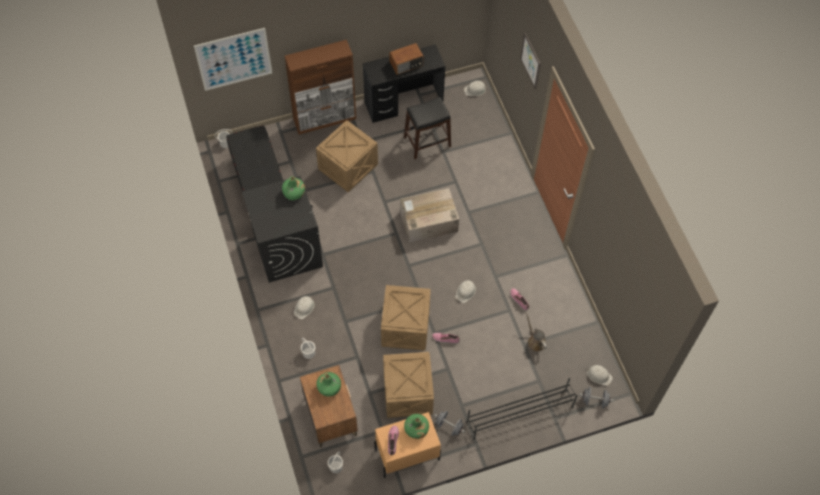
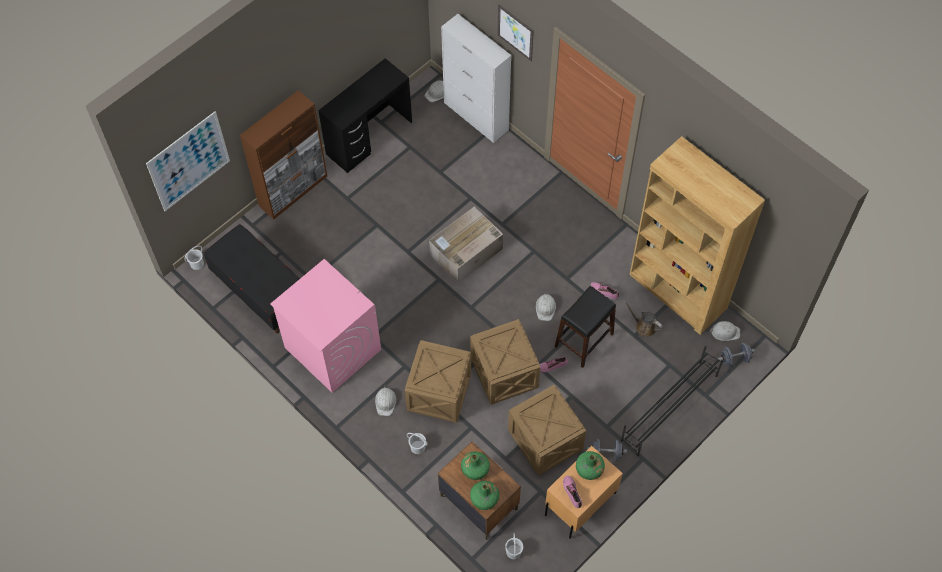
camera: 25 degrees left, 0 degrees up
black washing machine [242,176,323,283] -> pink washing machine [270,259,381,393]
green bottle [282,176,305,200] -> green bottle moved to [470,481,500,510]
crate [316,120,378,192] -> crate moved to [405,340,471,423]
radio [389,43,424,75] -> none
black stool [404,97,451,159] -> black stool moved to [555,286,616,368]
none -> white cabinet [441,14,511,143]
none -> brown bookcase [629,136,765,335]

